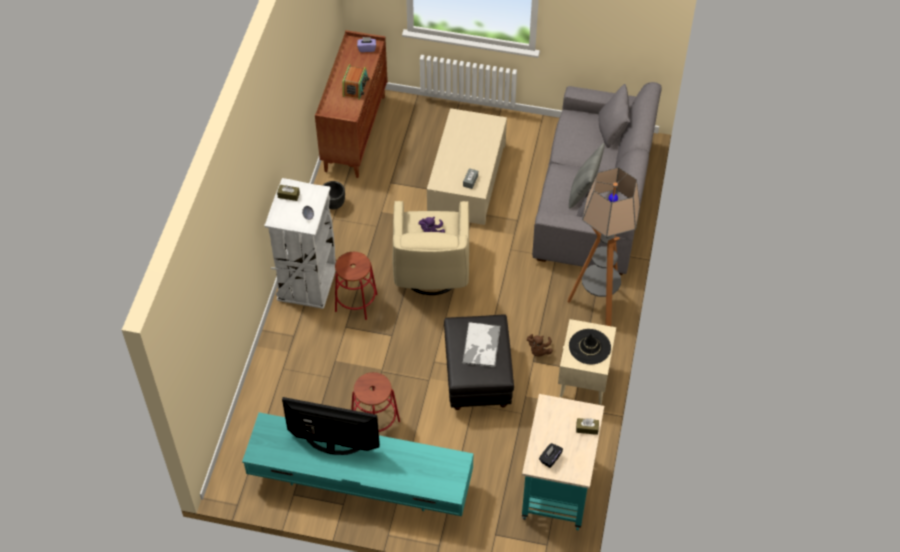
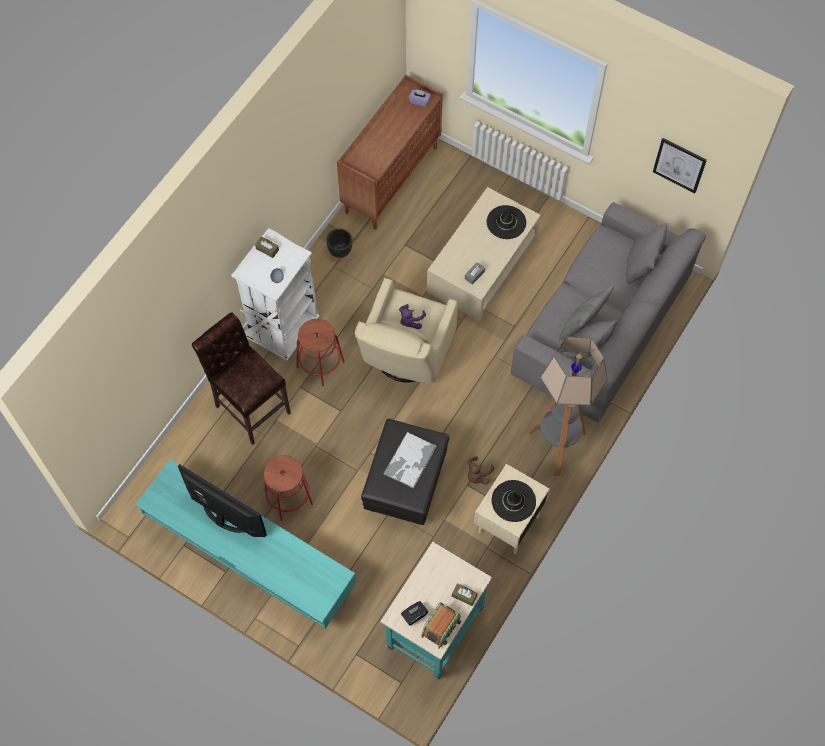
camera: 20 degrees right, 10 degrees up
radio [343,64,369,100] -> radio moved to [421,602,461,648]
none -> brown stool [192,312,291,445]
none -> black hat [487,205,526,239]
none -> picture [653,138,707,193]

